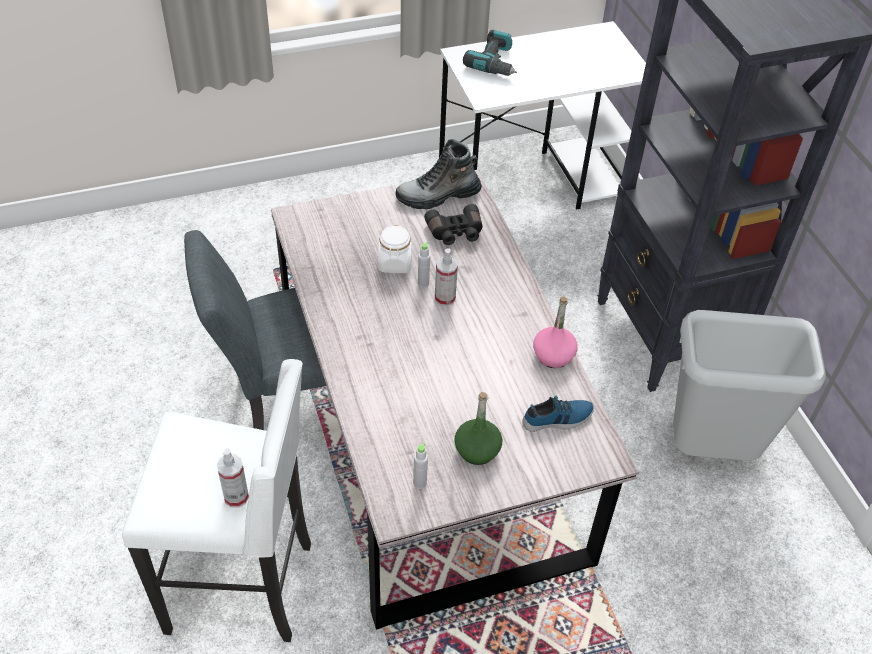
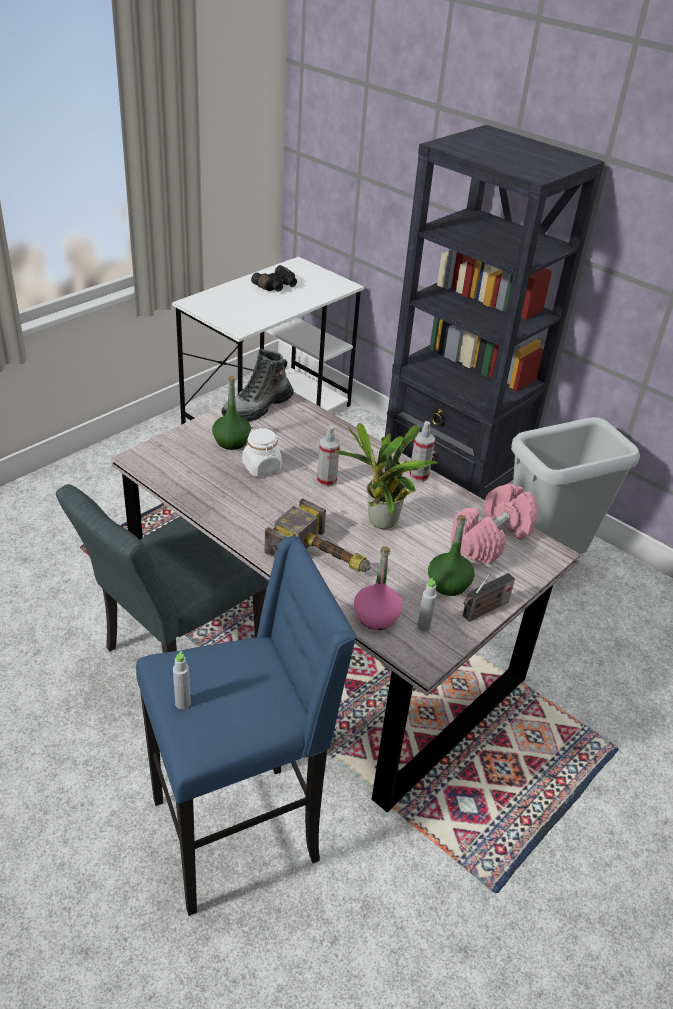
camera: 30 degrees left, 10 degrees down
white stool [122,359,311,642] -> blue stool [136,536,357,916]
spray bottle [217,448,249,508] -> spray bottle moved to [409,421,435,482]
grey bottle [418,242,430,287] -> grey bottle moved to [173,651,191,709]
black binoculars [424,204,483,245] -> black binoculars moved to [251,265,297,292]
power drill [463,30,517,76] -> none
shoe [522,396,594,432] -> pink dumbbell [450,484,537,565]
pink bottle [533,297,578,368] -> pink bottle moved to [354,546,402,630]
none -> green bottle [212,376,252,450]
none -> hammer [264,498,371,572]
none -> potted plant [335,423,439,529]
none -> radio [463,573,515,622]

